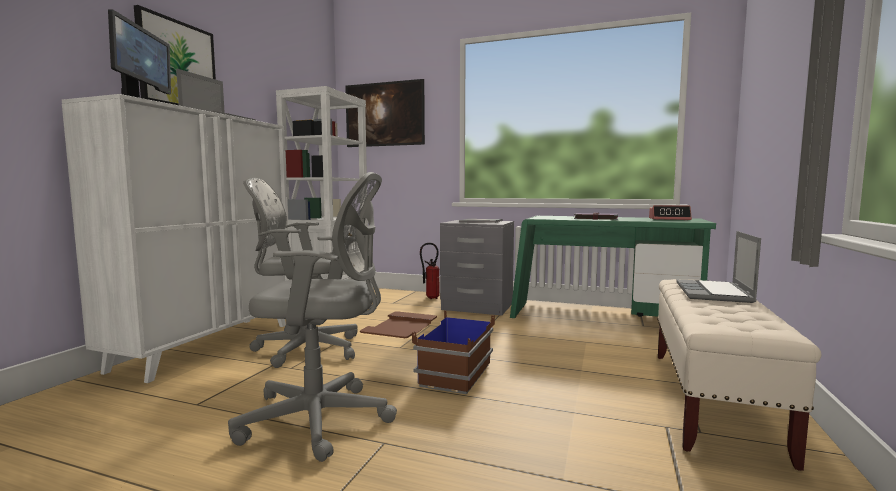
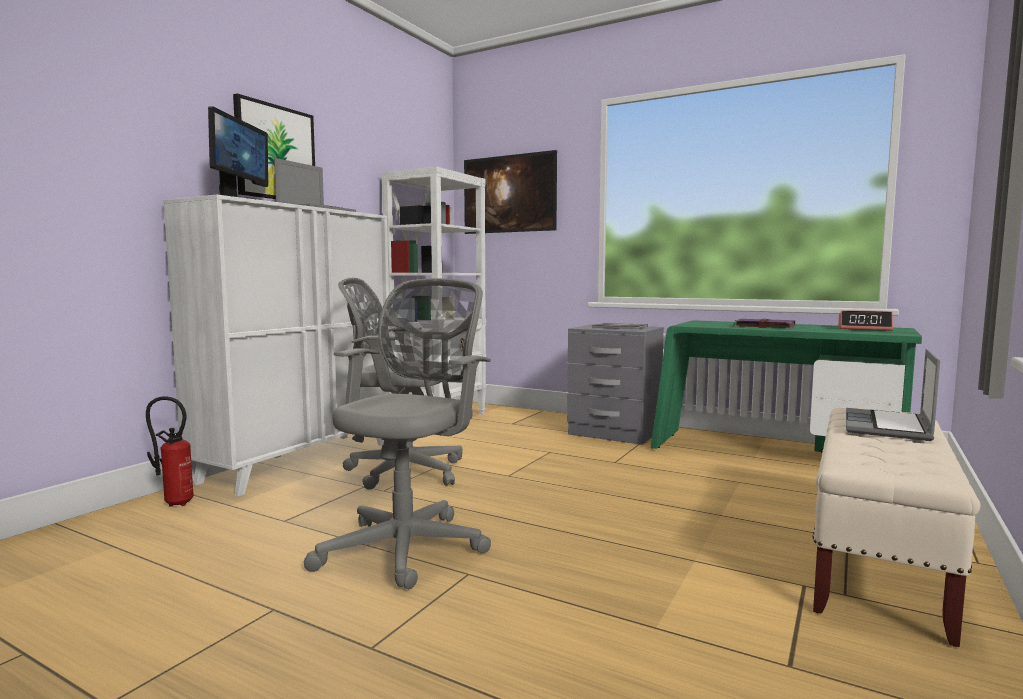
camera: 10 degrees right, 0 degrees up
grey office chair [228,172,397,462] -> grey office chair turned 75 degrees counterclockwise [303,278,491,589]
brown storage box [360,310,495,394] -> none
fire extinguisher [420,243,440,299] -> fire extinguisher moved to [146,396,194,507]

